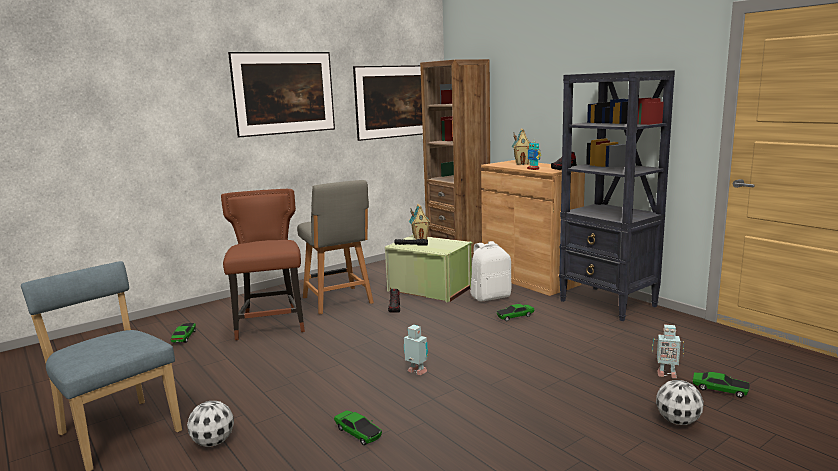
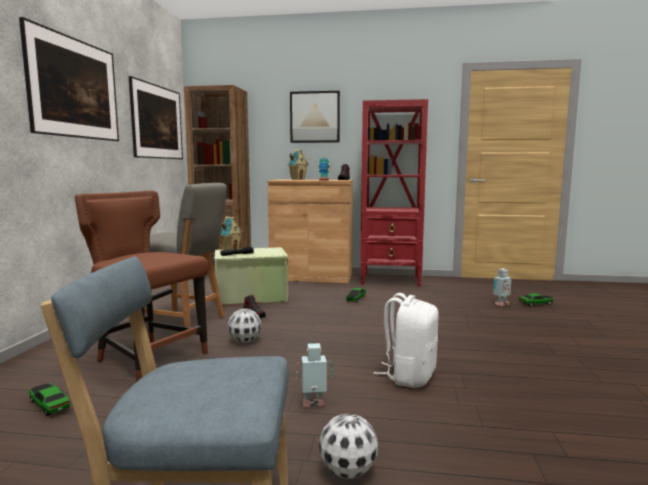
camera: 45 degrees left, 5 degrees down
toy car [334,410,382,445] -> none
toy robot [404,325,428,375] -> toy robot moved to [296,343,333,407]
white backpack [470,241,511,301] -> white backpack moved to [374,293,439,388]
black bookcase [559,70,675,321] -> red bookcase [361,99,428,287]
football [656,380,704,425] -> football moved to [228,308,261,343]
none -> picture [290,91,340,143]

